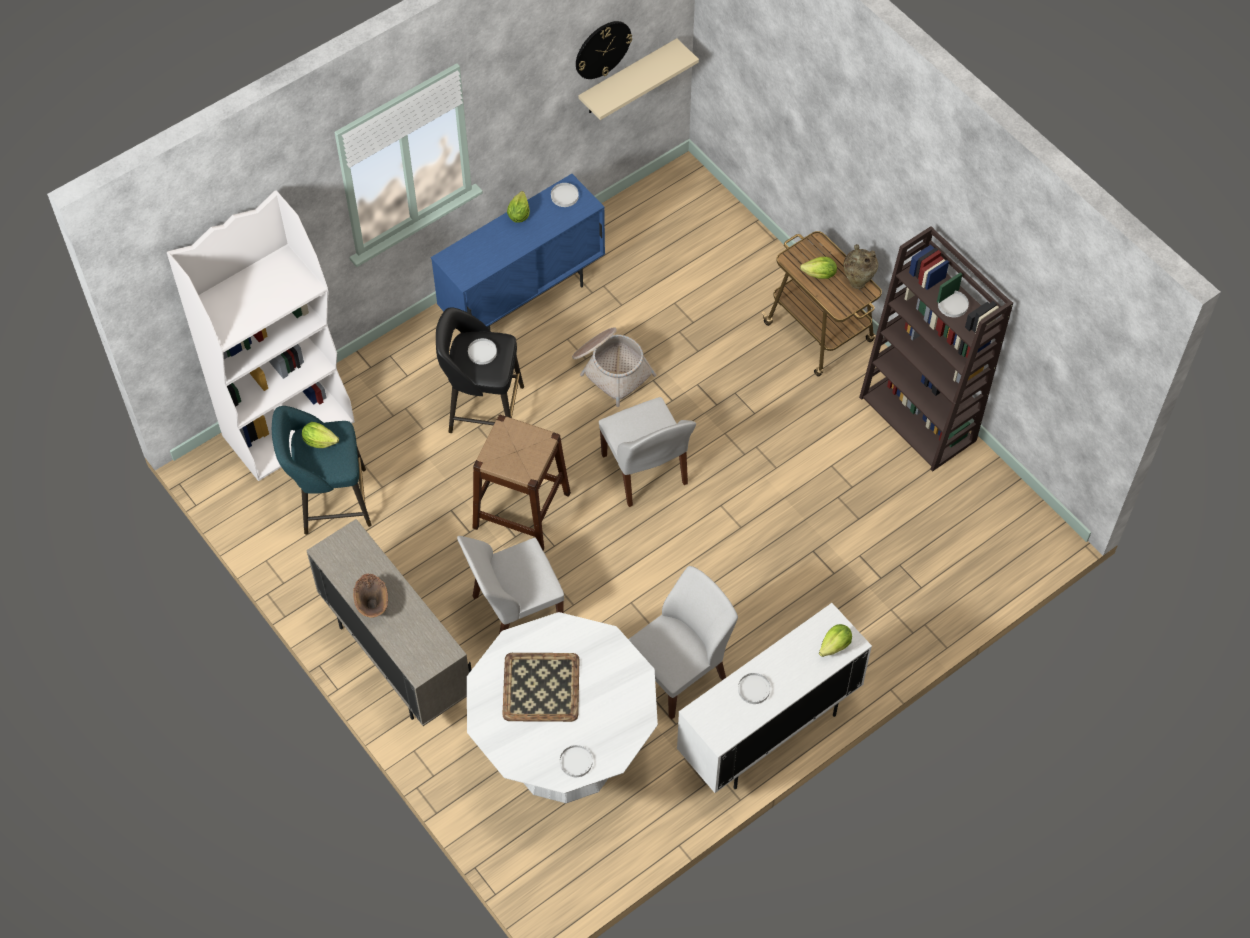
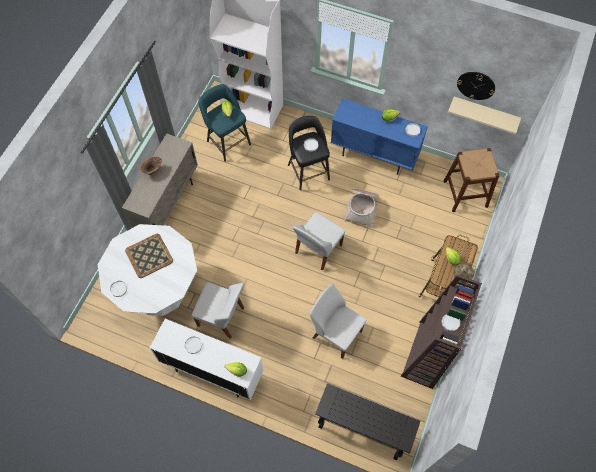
camera: 60 degrees right, 5 degrees up
white chair [457,536,564,634] -> white chair moved to [310,284,366,359]
brown stool [473,414,571,551] -> brown stool moved to [444,148,499,212]
none -> black console table [315,383,420,460]

